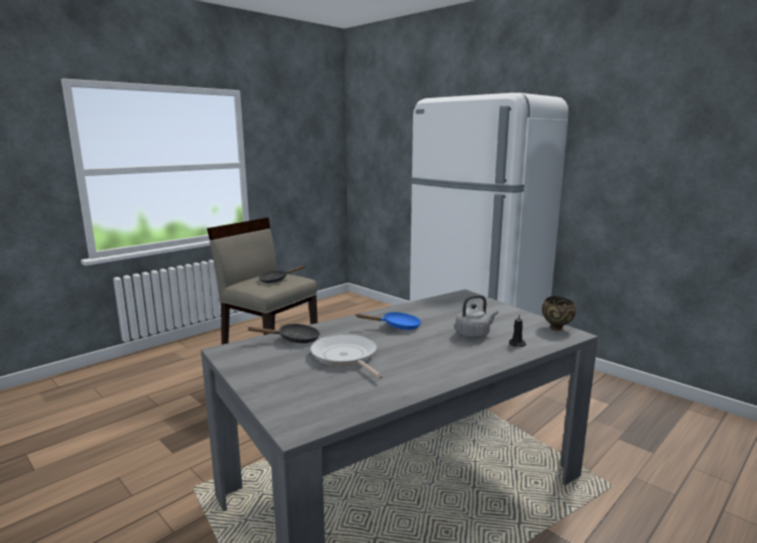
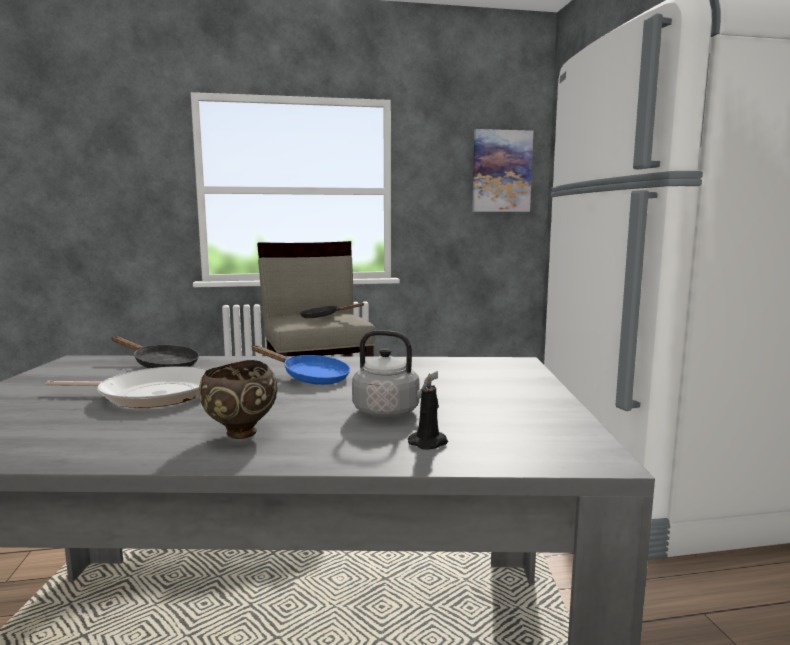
camera: 35 degrees right, 5 degrees down
frying pan [310,334,383,379] -> frying pan turned 90 degrees clockwise [46,366,207,408]
brown bowl [542,296,576,331] -> brown bowl moved to [199,360,278,439]
none -> picture [472,129,533,212]

